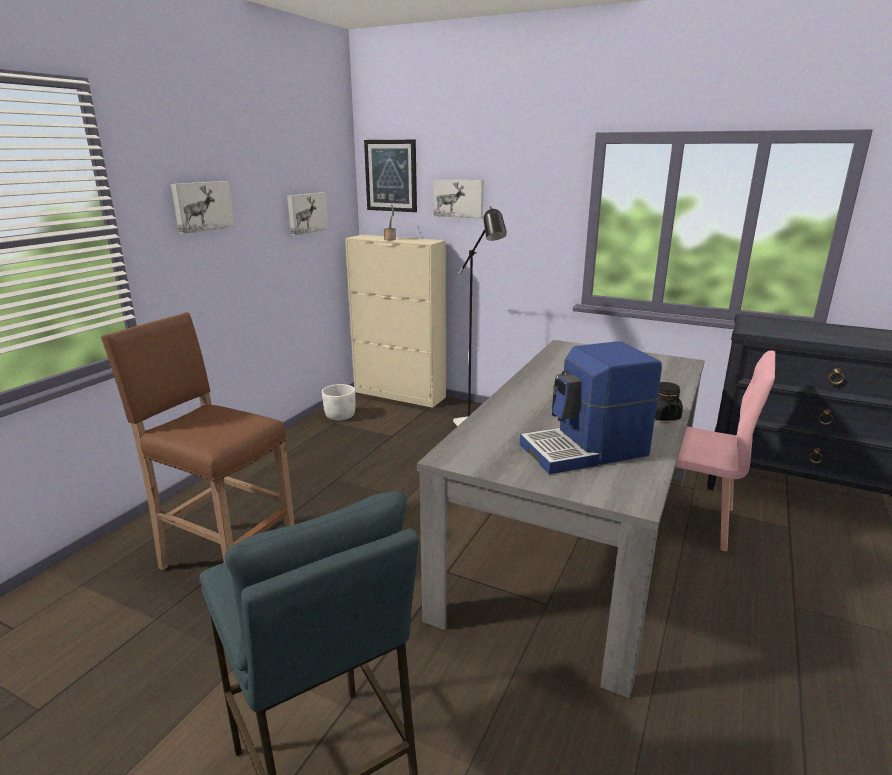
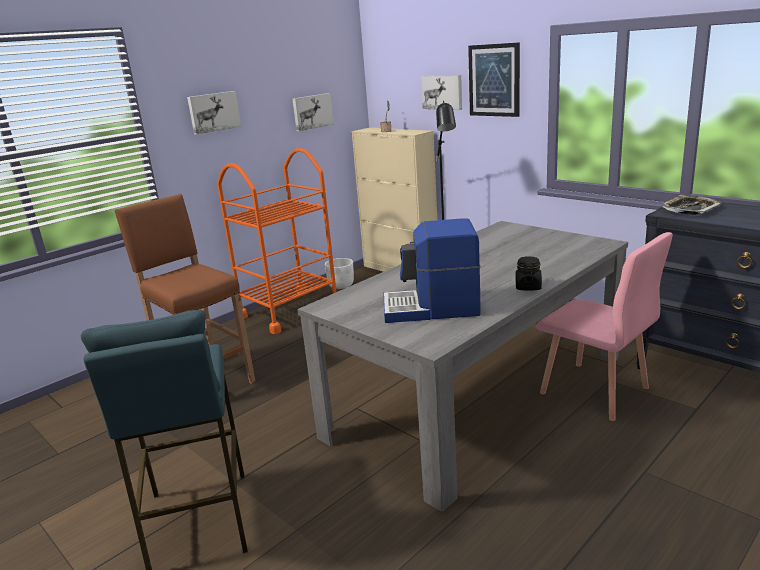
camera: 20 degrees right, 0 degrees up
picture [364,140,417,212] -> picture moved to [468,42,520,117]
none -> orange cart [217,148,337,334]
none -> tray [662,195,722,215]

